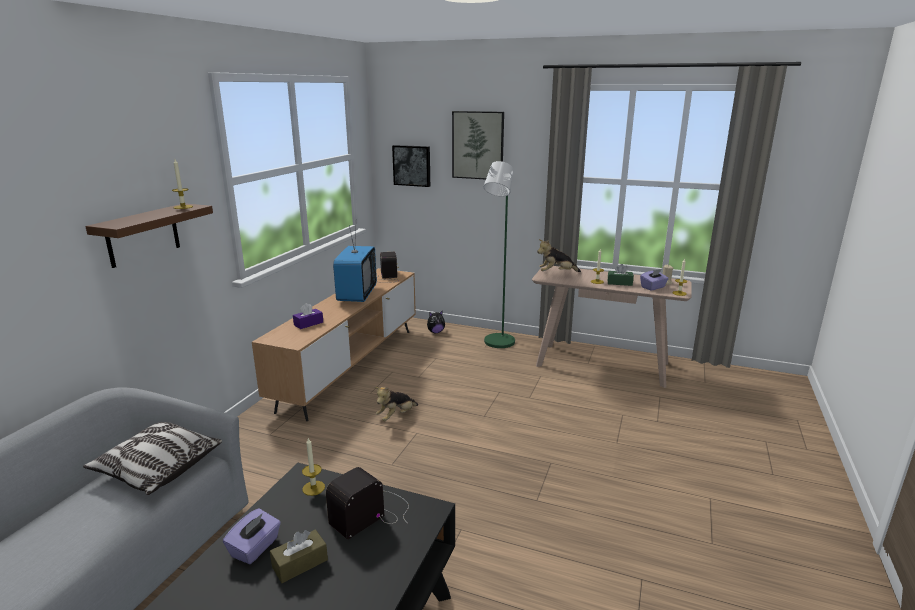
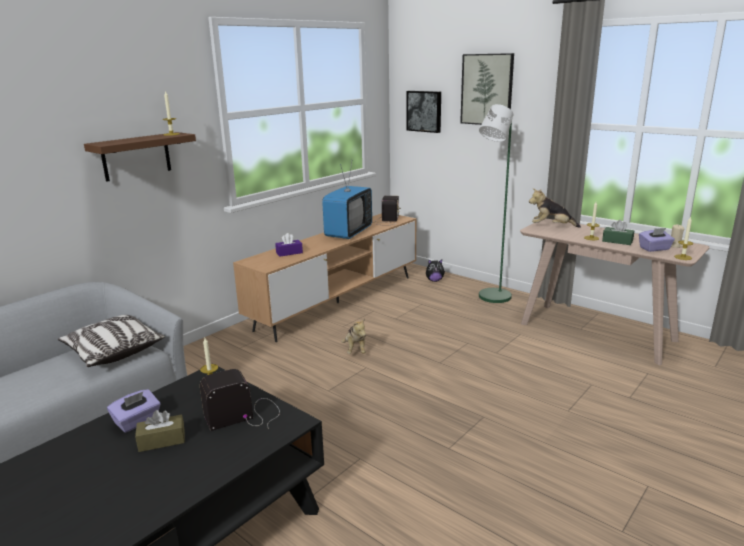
camera: 20 degrees right, 0 degrees up
plush toy [375,387,418,421] -> plush toy turned 75 degrees counterclockwise [341,318,366,354]

